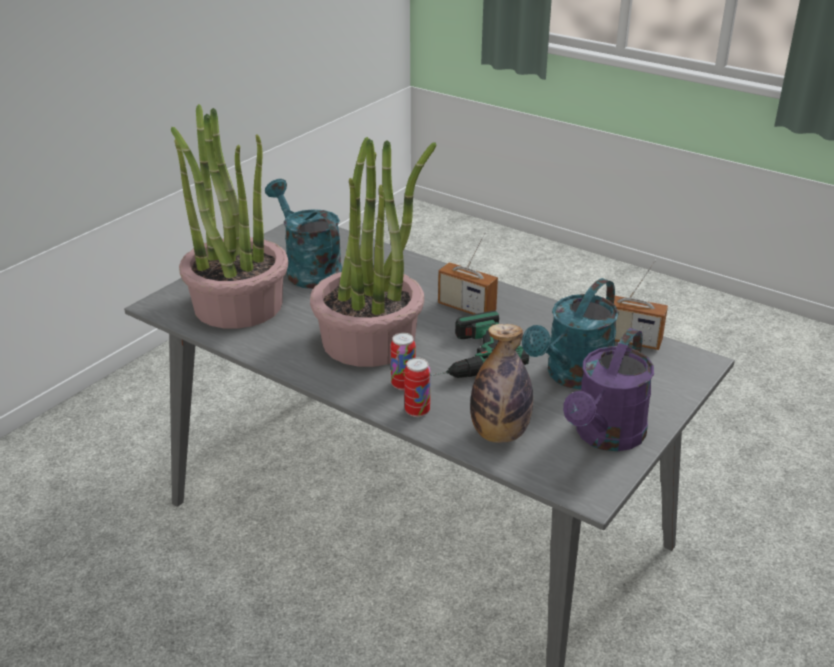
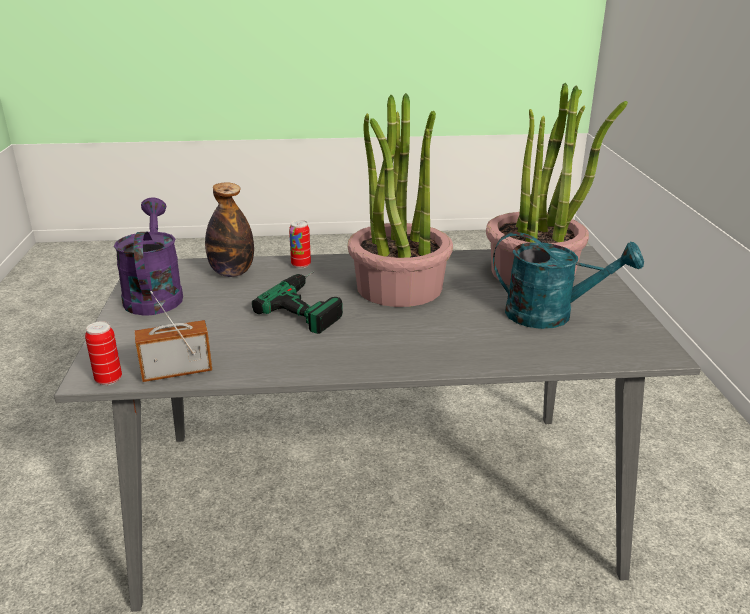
camera: 140 degrees right, 5 degrees down
can [391,333,416,390] -> can moved to [85,321,122,385]
radio [438,232,498,314] -> none
turquoise watering can [522,278,619,390] -> none

